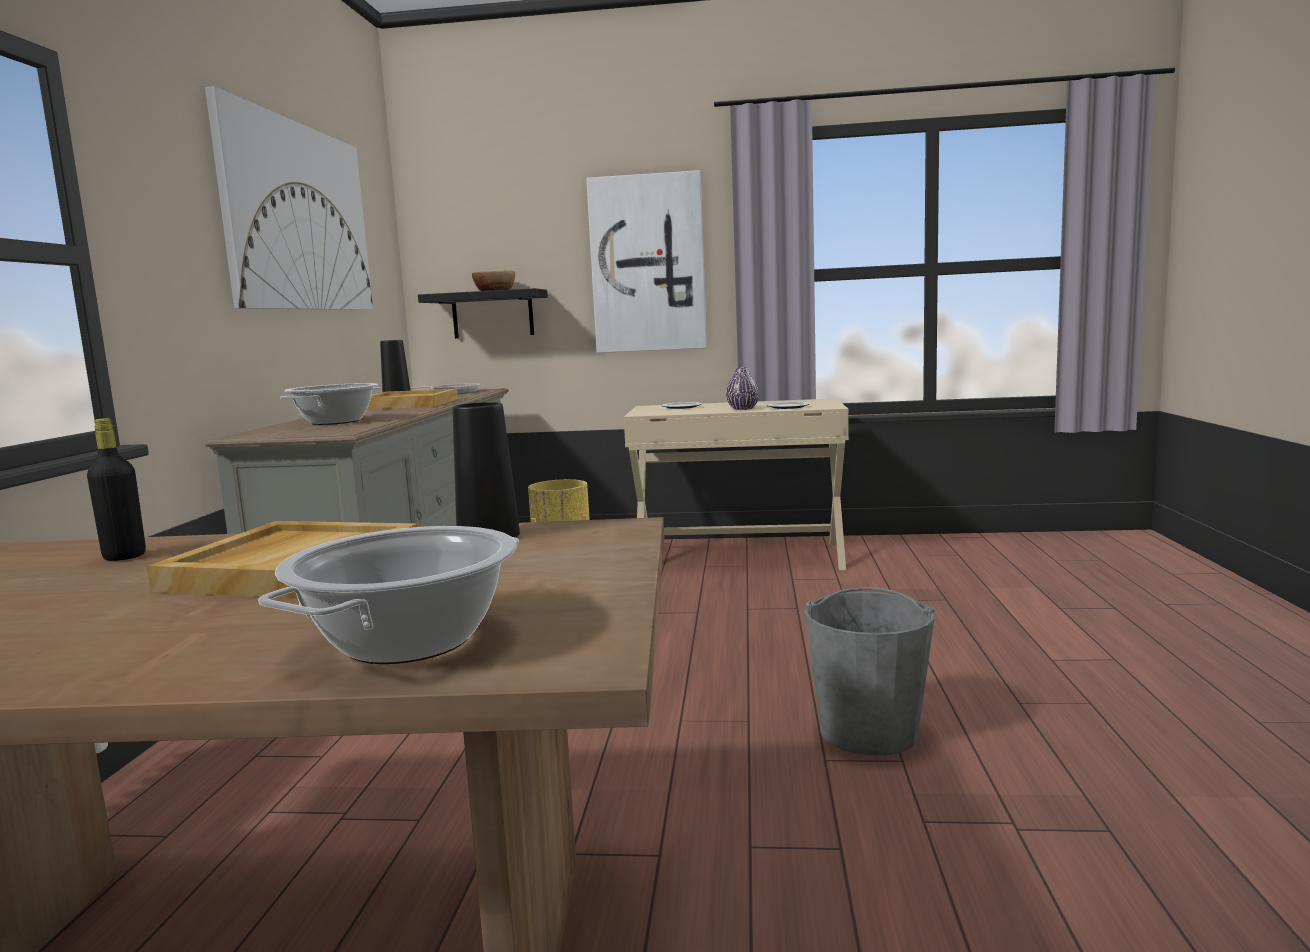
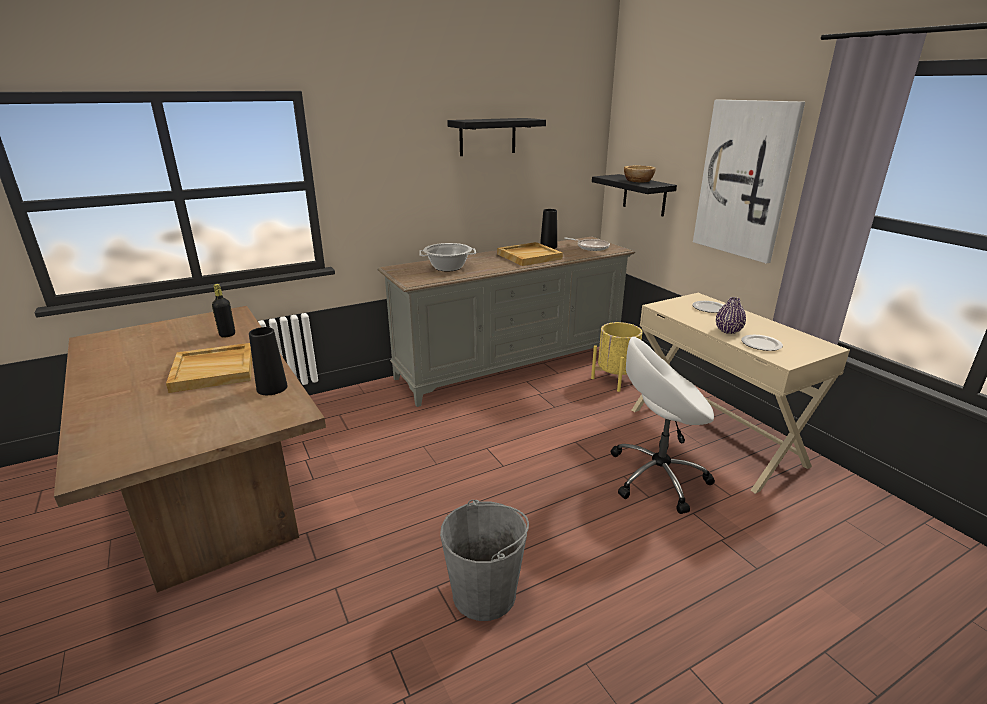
camera: 55 degrees right, 15 degrees up
picture [205,86,373,310] -> black shelf [447,118,546,156]
cooking pot [258,526,519,664] -> none
none -> white office chair [611,337,715,514]

